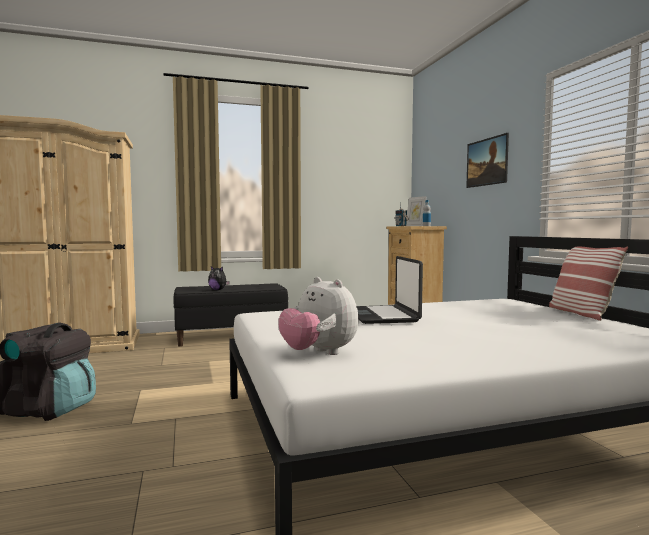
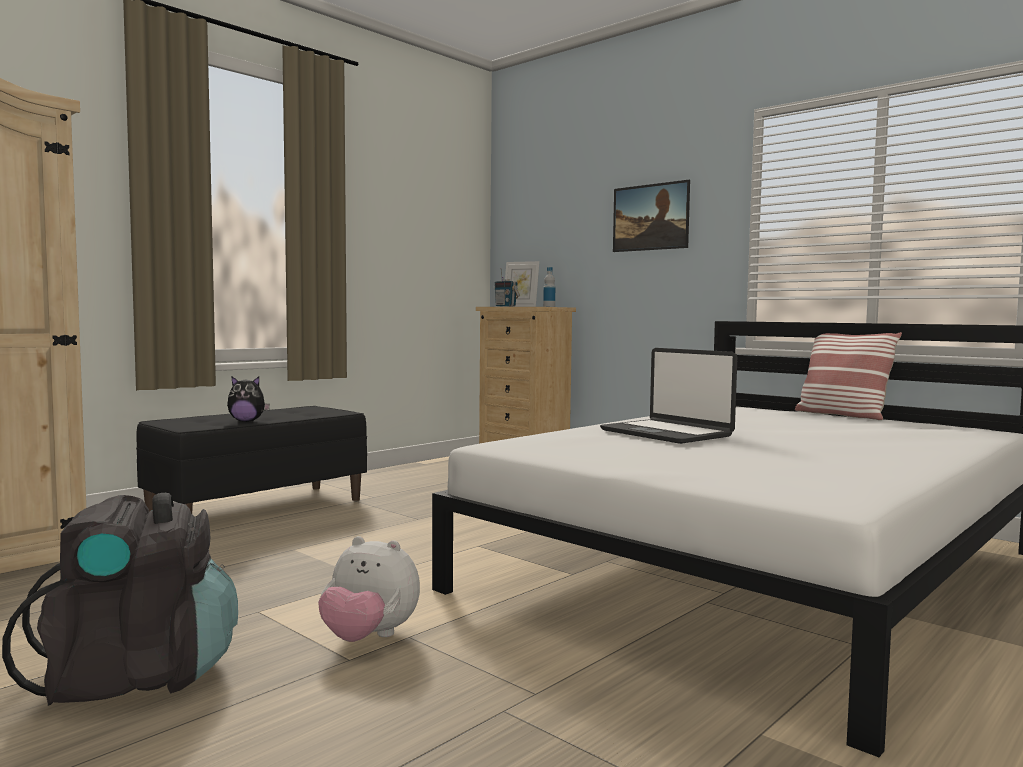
camera: 30 degrees left, 0 degrees up
plush toy [278,277,358,355] -> plush toy moved to [318,536,420,642]

